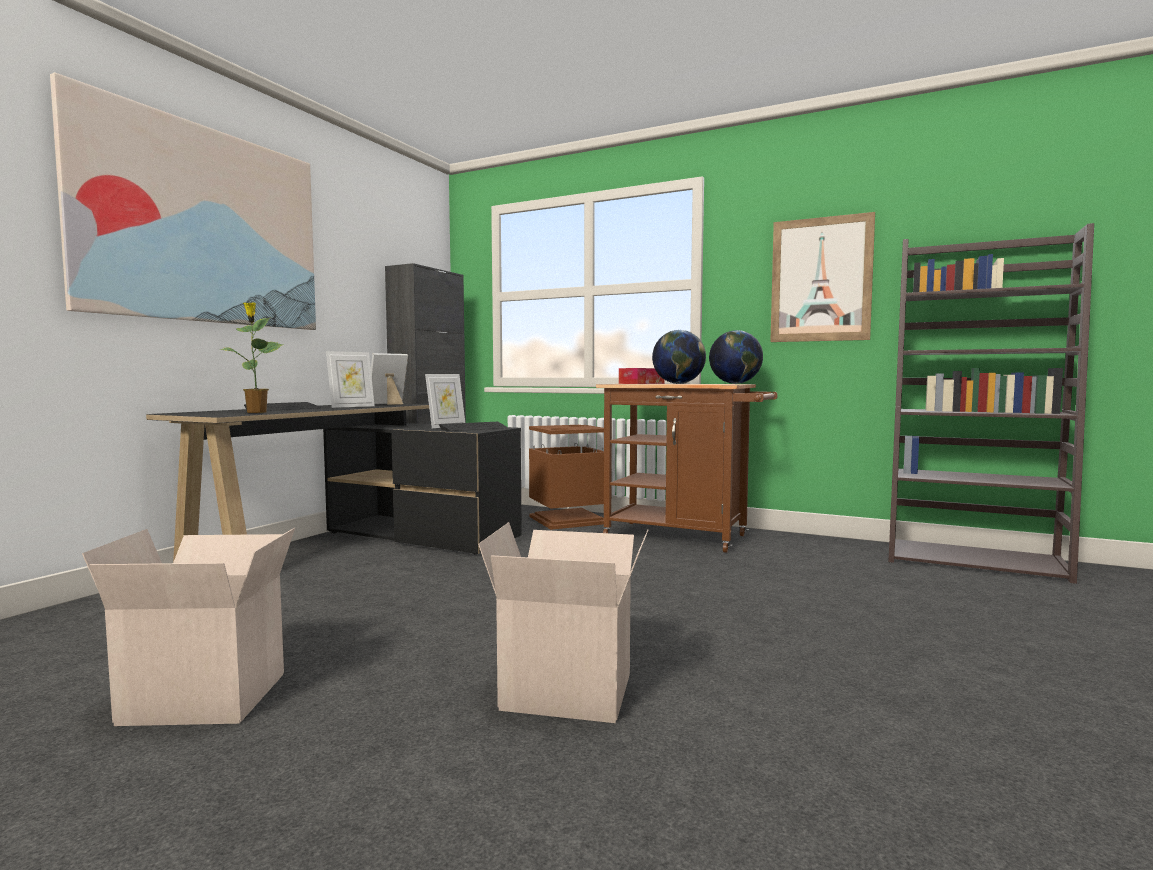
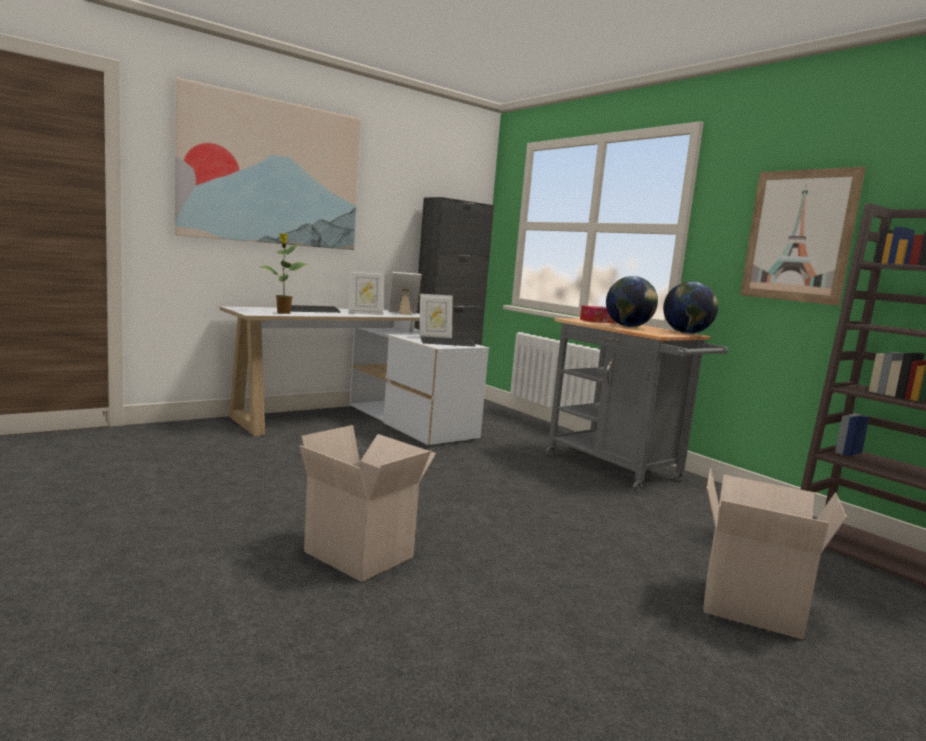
camera: 25 degrees right, 5 degrees up
cardboard box [82,528,295,726] -> cardboard box moved to [703,468,847,640]
black desk [146,404,522,562] -> white desk [220,306,489,446]
brown trash can [529,425,604,530] -> none
brown cart [596,384,778,553] -> grey cart [546,318,728,491]

